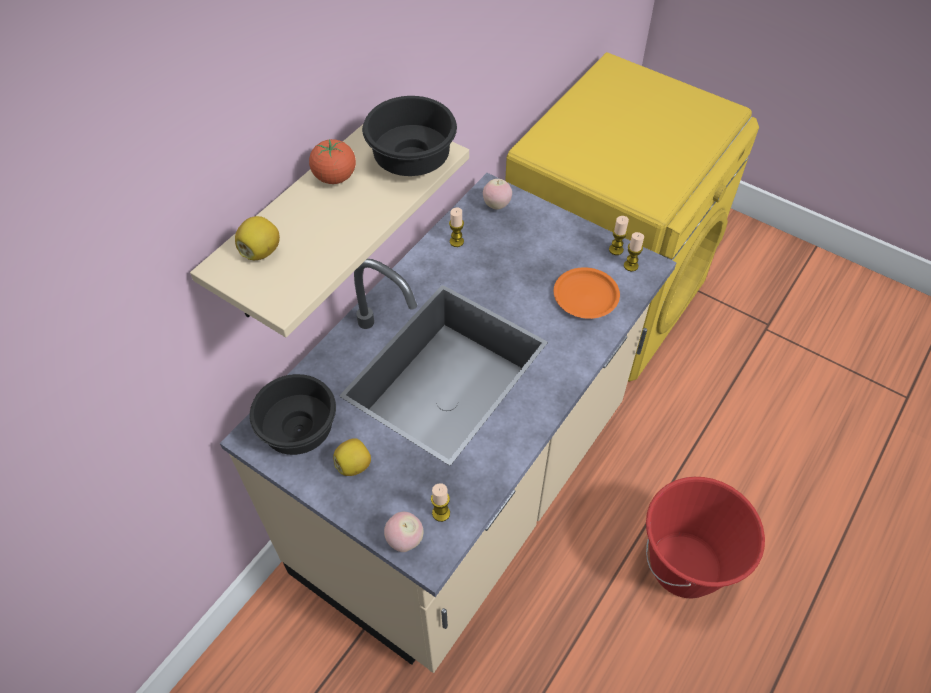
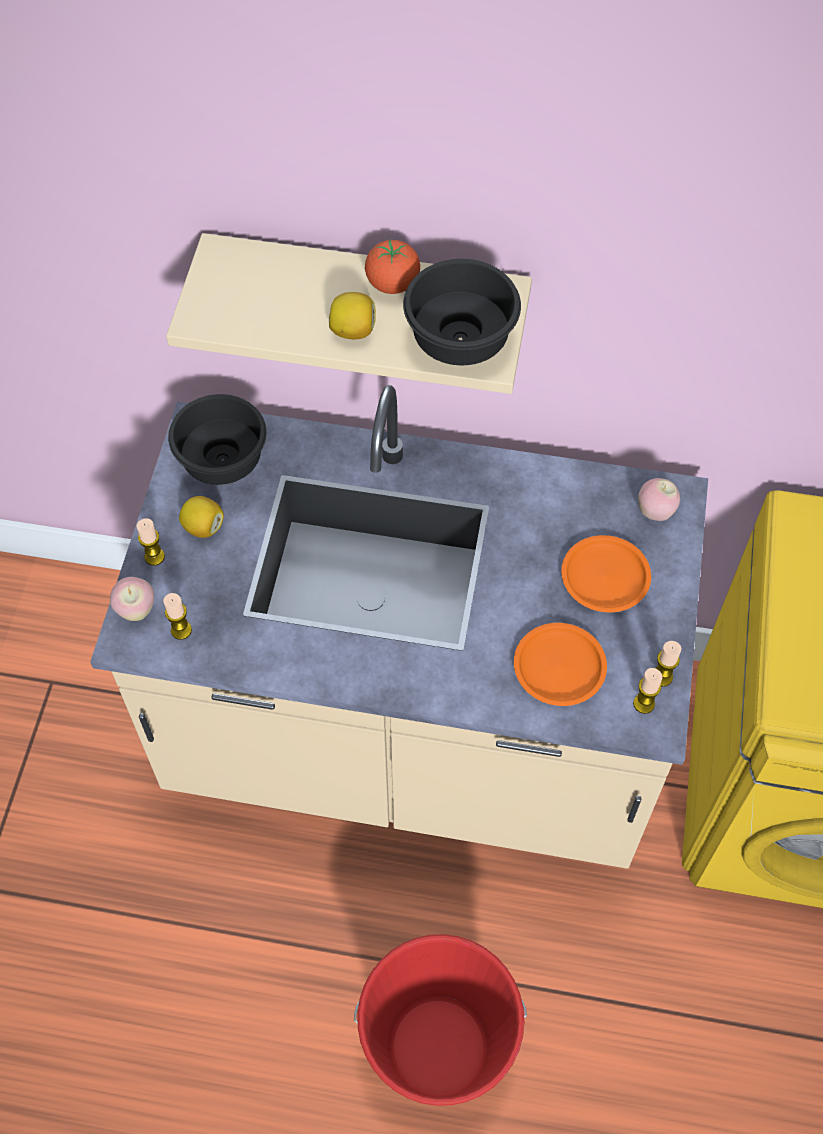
camera: 65 degrees right, 5 degrees up
lemon [235,216,280,260] -> lemon moved to [329,292,376,339]
candle [449,207,464,247] -> candle moved to [136,518,165,565]
none -> orange plate [561,535,651,612]

